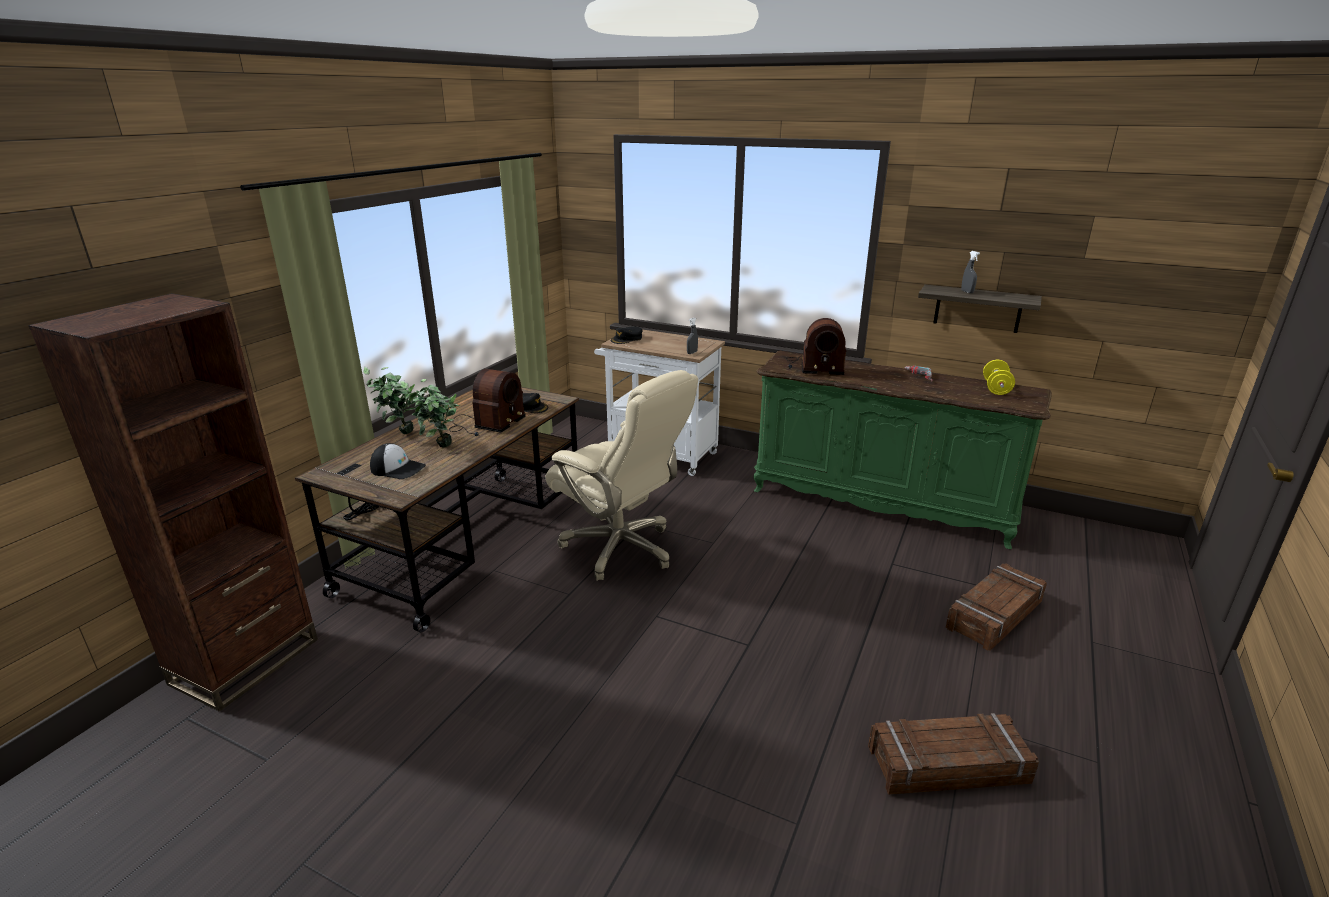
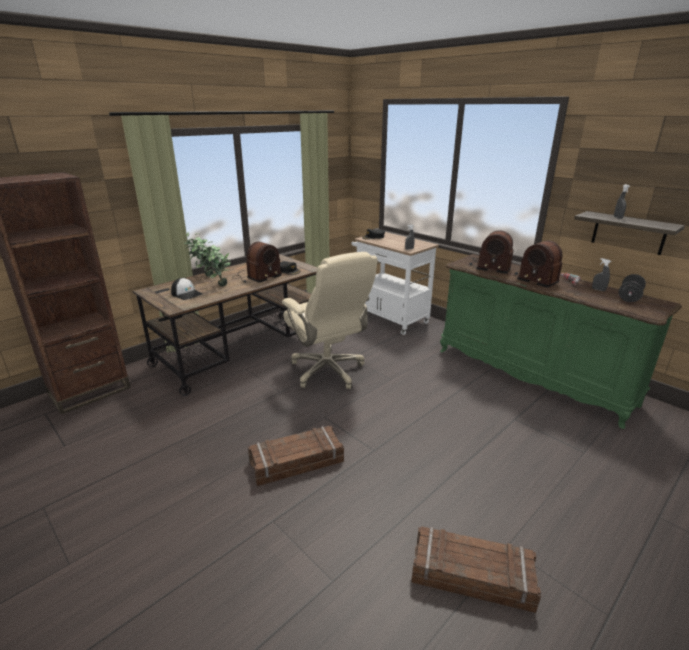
camera: 20 degrees right, 0 degrees up
crate [946,563,1047,651] -> crate moved to [248,426,344,486]
yellow dumbbell [983,360,1015,395] -> black dumbbell [619,274,646,302]
none -> radio [515,241,562,288]
none -> grey spray bottle [592,258,611,291]

